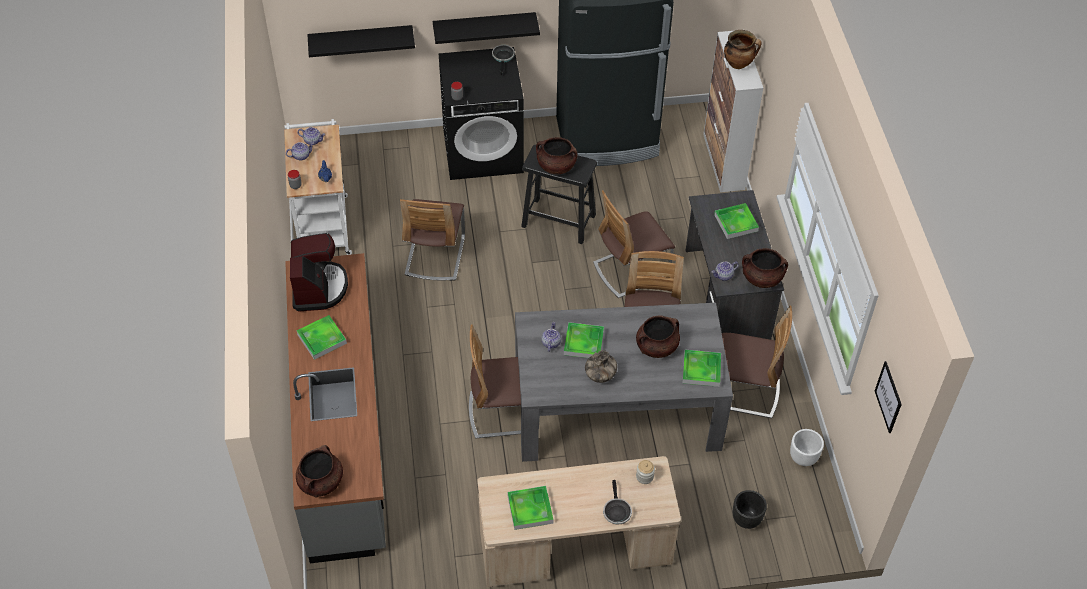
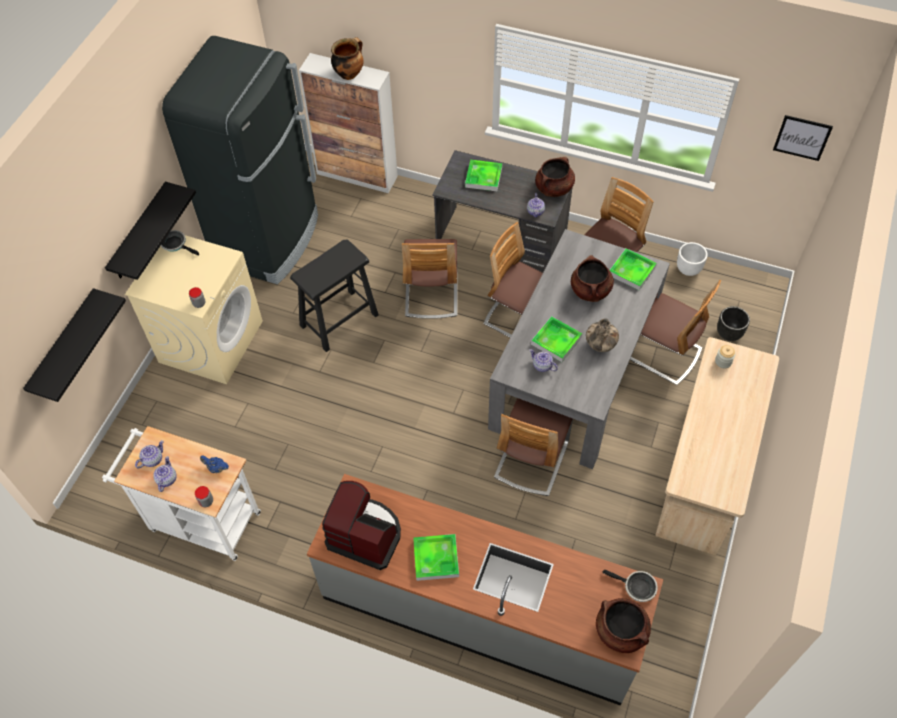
camera: 60 degrees left, 5 degrees up
chair [400,199,465,281] -> chair moved to [630,280,721,385]
black washing machine [438,47,524,180] -> beige washing machine [125,235,263,384]
tray [507,486,553,530] -> none
brown cooking pot [536,137,578,174] -> none
frying pan [603,480,632,524] -> frying pan moved to [602,570,658,602]

